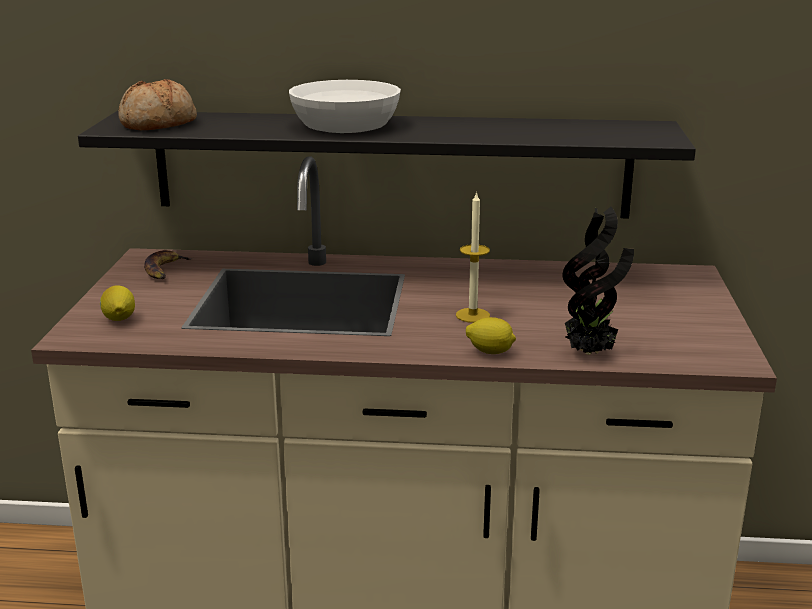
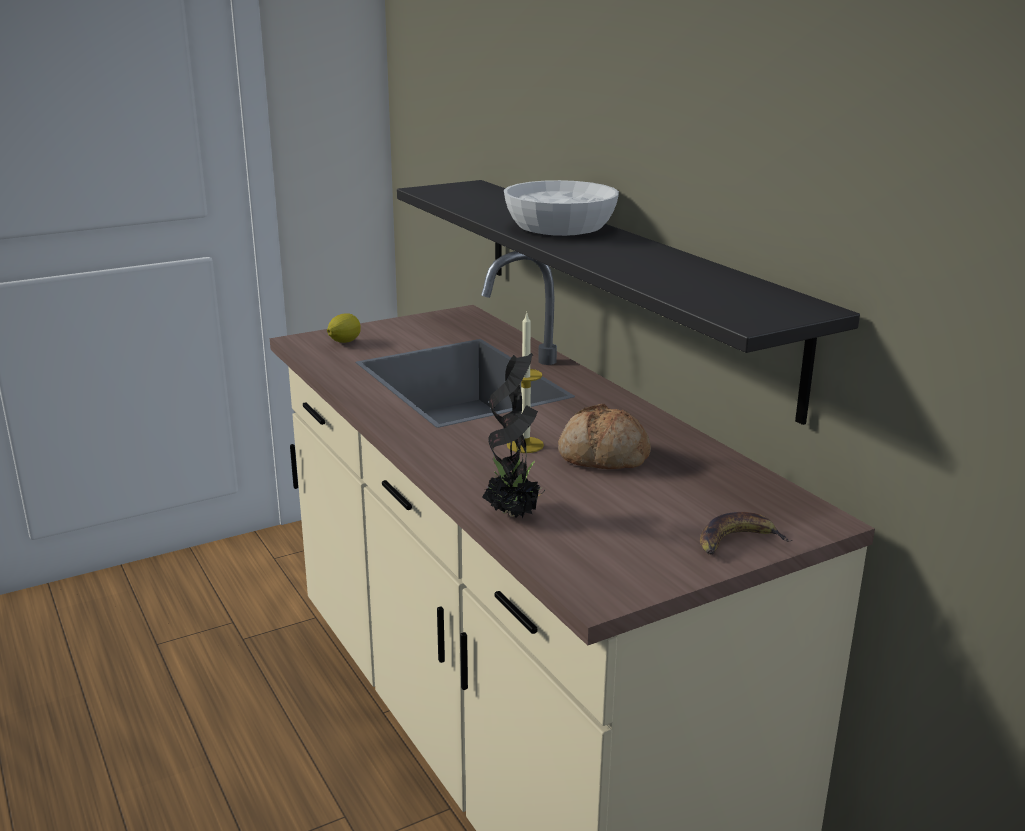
camera: 55 degrees right, 0 degrees up
bread [118,79,197,130] -> bread moved to [558,404,651,469]
banana [144,250,193,279] -> banana moved to [700,512,792,554]
lemon [466,317,516,354] -> none

